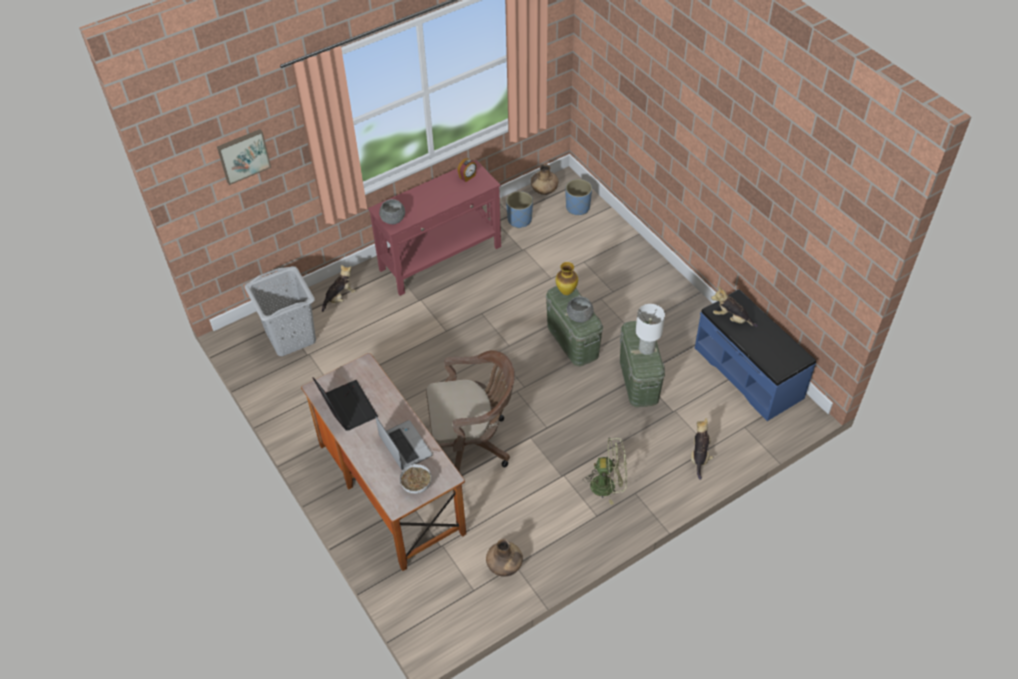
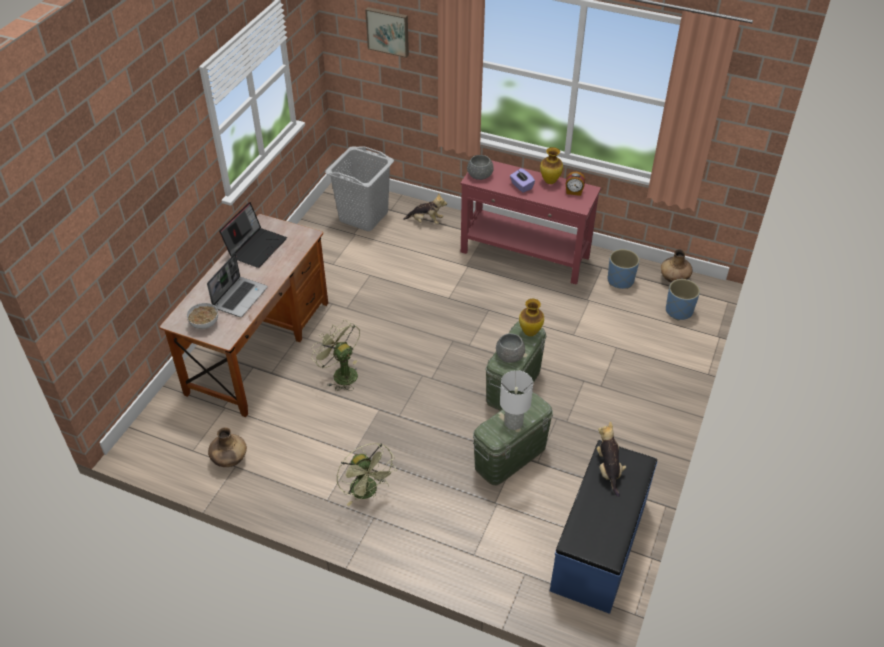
camera: 55 degrees right, 5 degrees down
brown office chair [426,350,515,471] -> green fan [311,320,360,391]
plush toy [691,418,713,480] -> none
none -> purple tissue box [510,168,535,192]
none -> vase [540,147,563,184]

